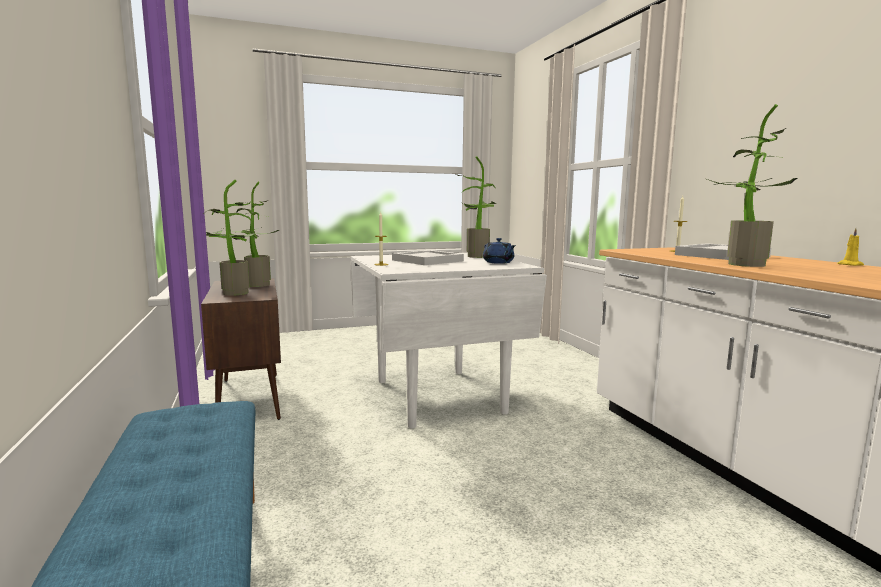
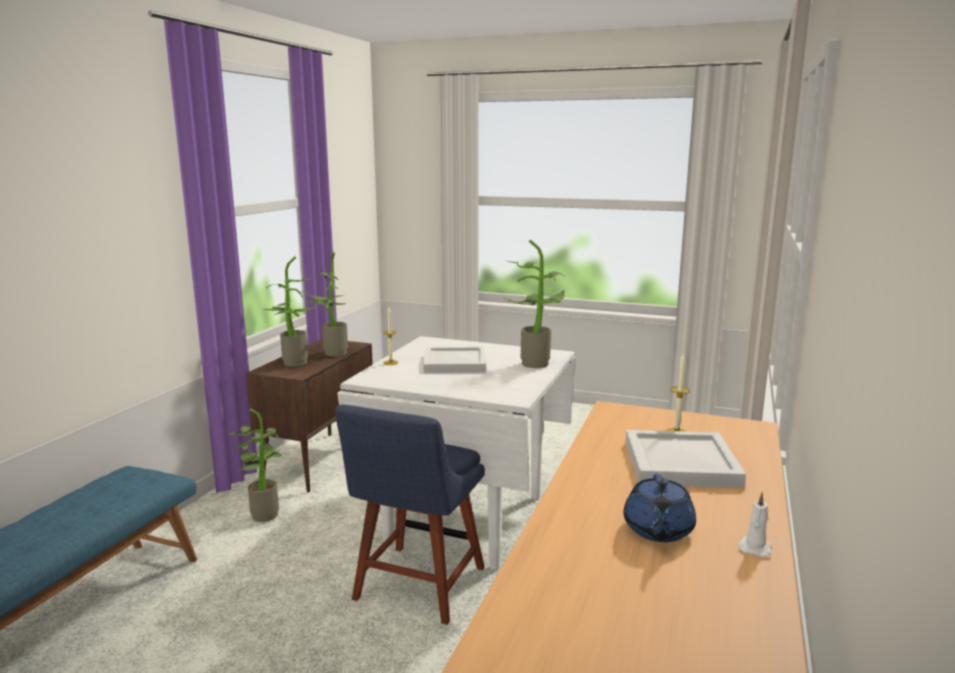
camera: 40 degrees right, 5 degrees up
blue teapot [483,238,516,264] -> blue teapot moved to [623,474,696,542]
potted plant [707,104,798,267] -> potted plant moved to [225,409,282,522]
yellow candle [837,228,864,266] -> white candle [738,492,772,558]
none -> blue chair [335,405,485,625]

